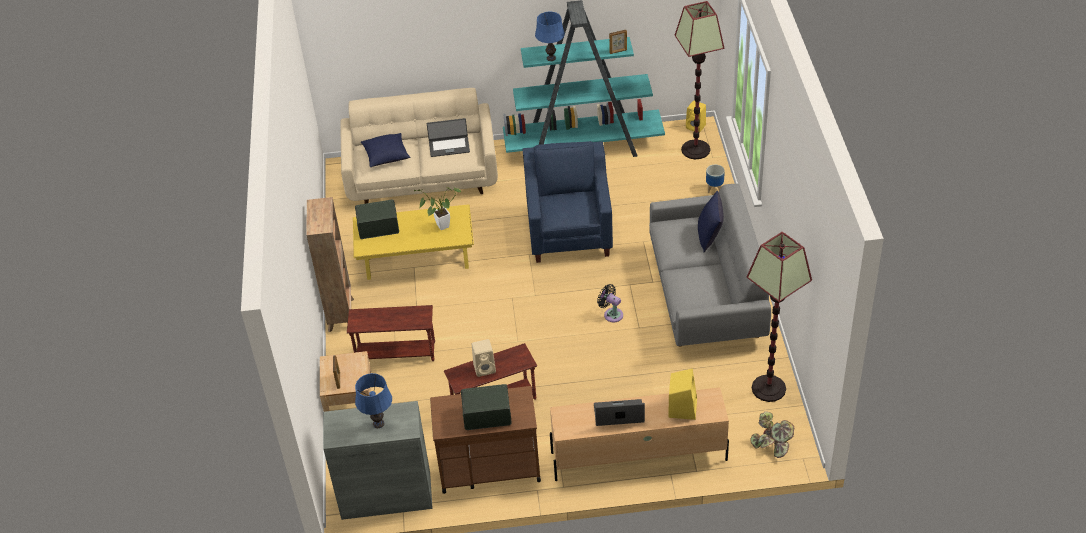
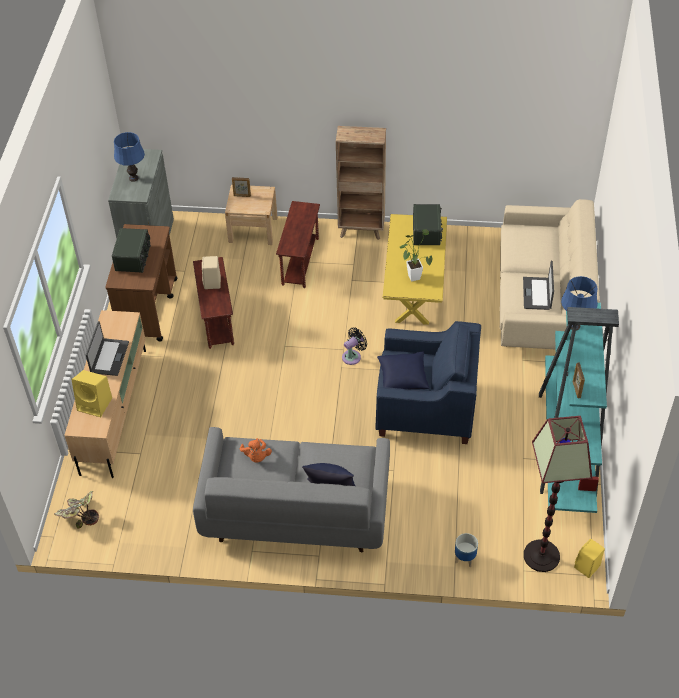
camera: 100 degrees right, 5 degrees up
blue pillow [361,133,411,167] -> blue pillow moved to [377,352,430,389]
black fan [597,284,623,322] -> black fan moved to [342,327,367,365]
floor lamp [747,232,812,402] -> none
none -> orange plush toy [240,438,272,463]

